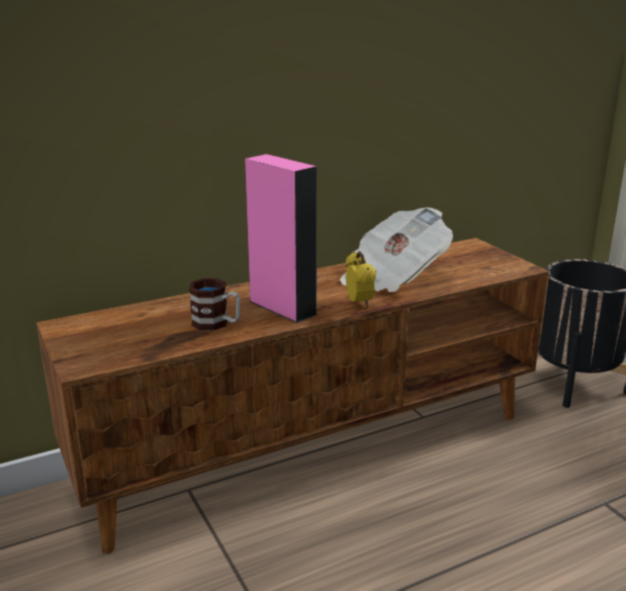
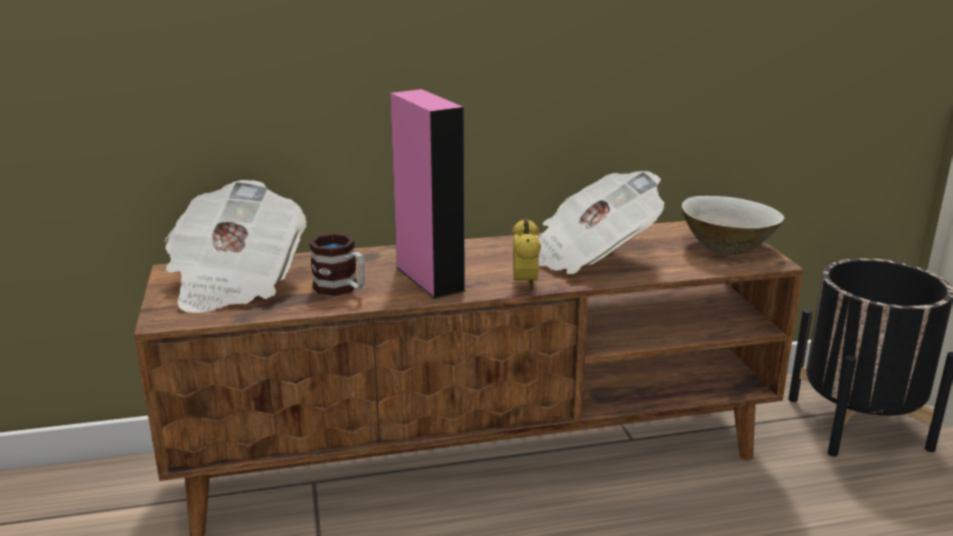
camera: 15 degrees right, 0 degrees up
none -> newspaper [164,180,306,313]
none -> beige bowl [681,196,785,255]

